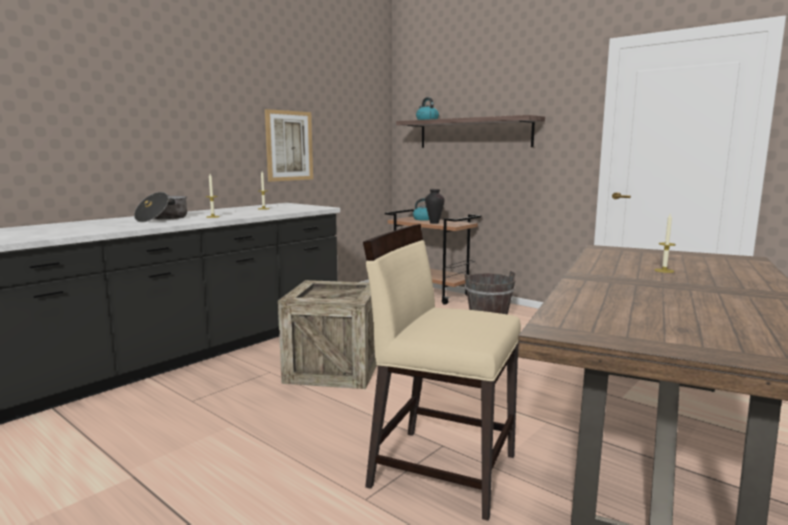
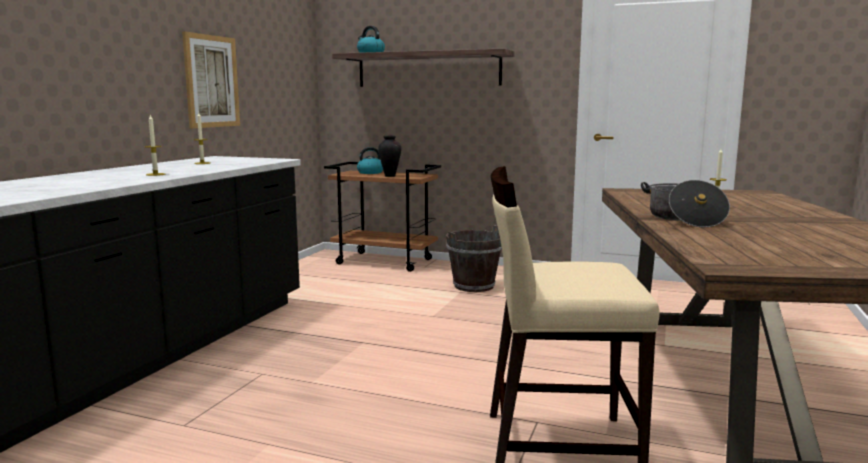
camera: 20 degrees left, 0 degrees up
cooking pot [134,192,187,222] -> cooking pot moved to [641,180,730,227]
crate [278,280,377,389] -> none

